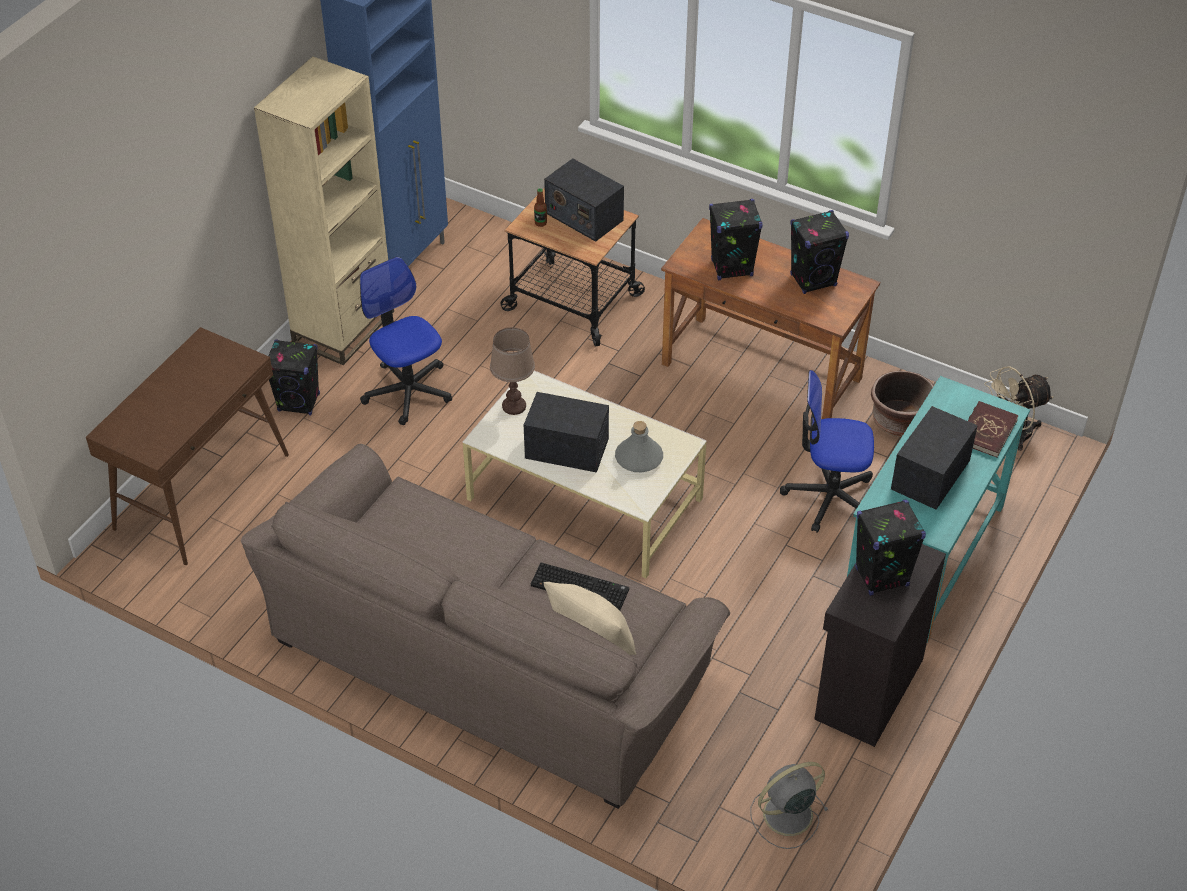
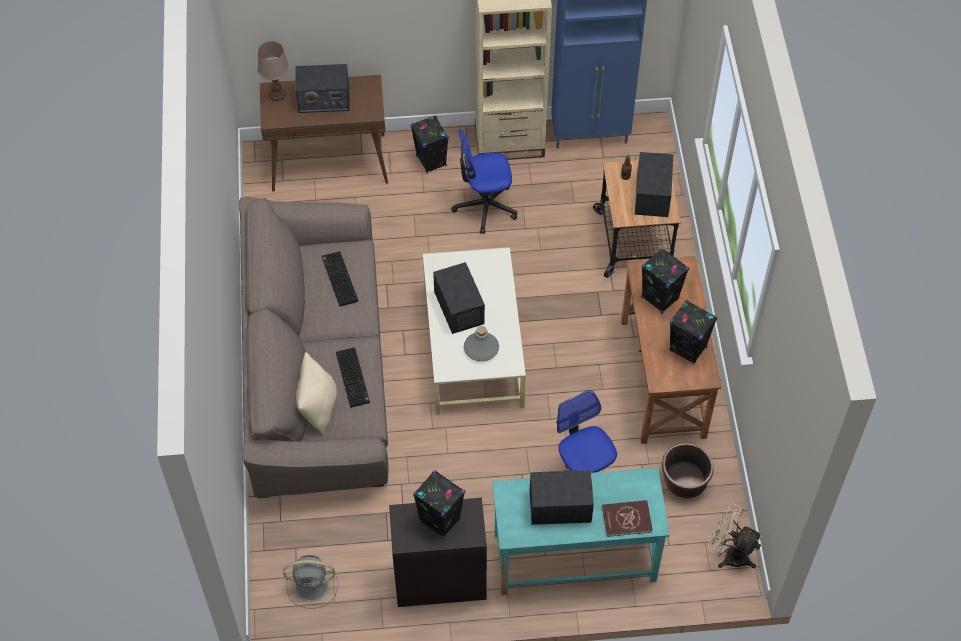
camera: 55 degrees right, 10 degrees up
office chair [360,257,452,425] -> office chair turned 120 degrees counterclockwise [451,130,517,234]
brown table lamp [490,327,535,415] -> brown table lamp moved to [258,41,289,101]
grey fan [750,762,829,849] -> grey fan turned 150 degrees clockwise [283,555,338,608]
none -> radio [295,64,350,113]
none -> keyboard [322,251,358,306]

